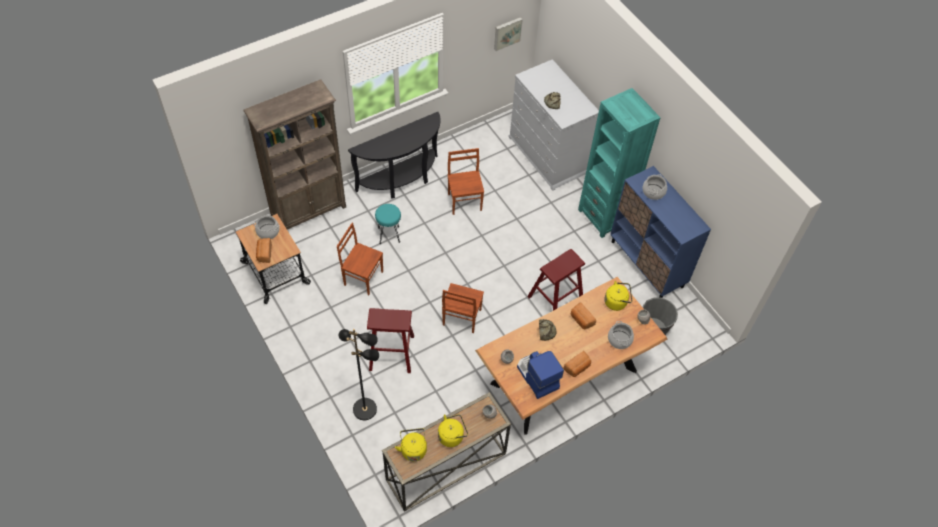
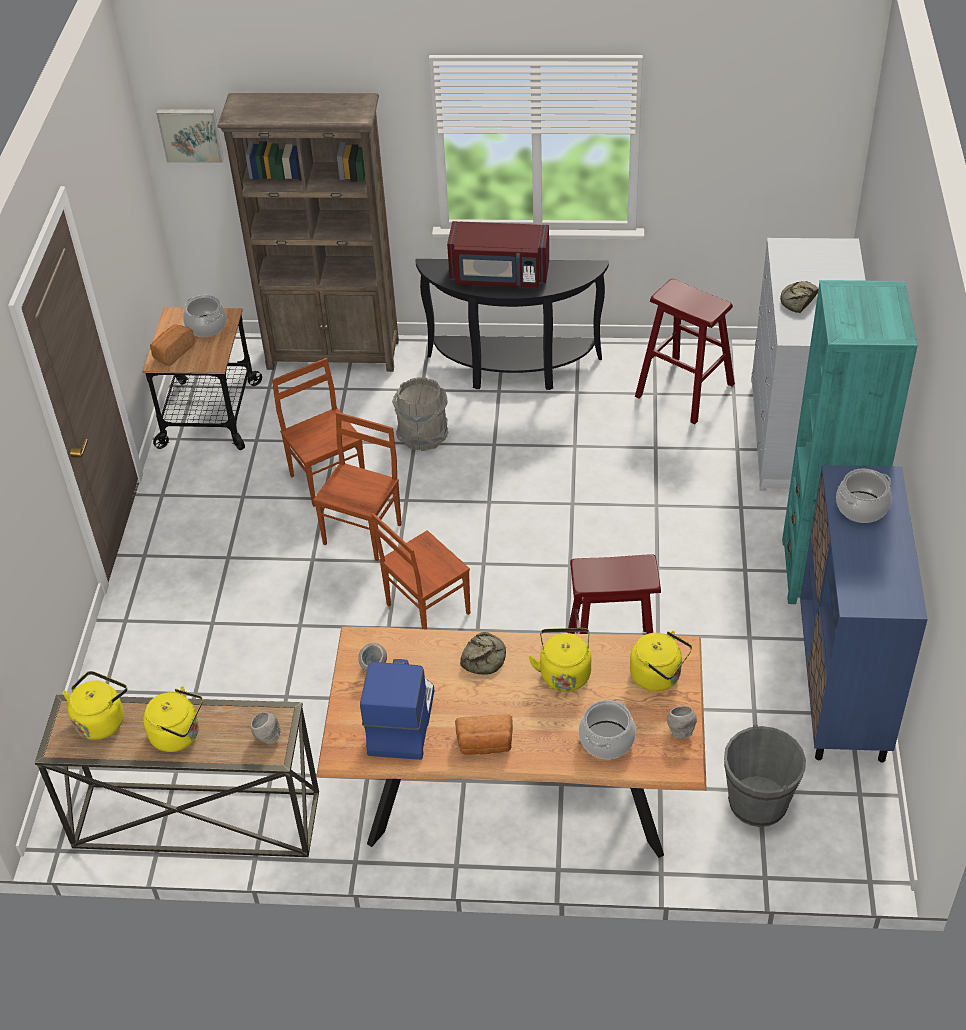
camera: 40 degrees right, 10 degrees down
black floor lamp [339,329,379,420] -> none
red stool [367,308,414,373] -> red stool moved to [635,279,735,424]
turquoise stool [375,204,401,244] -> grey bucket [392,377,449,451]
brown chair [448,148,484,215] -> brown chair moved to [313,412,402,561]
picture [494,17,523,51] -> picture moved to [156,109,224,163]
bread [570,302,596,330] -> yellow kettle [529,628,591,692]
none -> red microwave [447,221,549,288]

